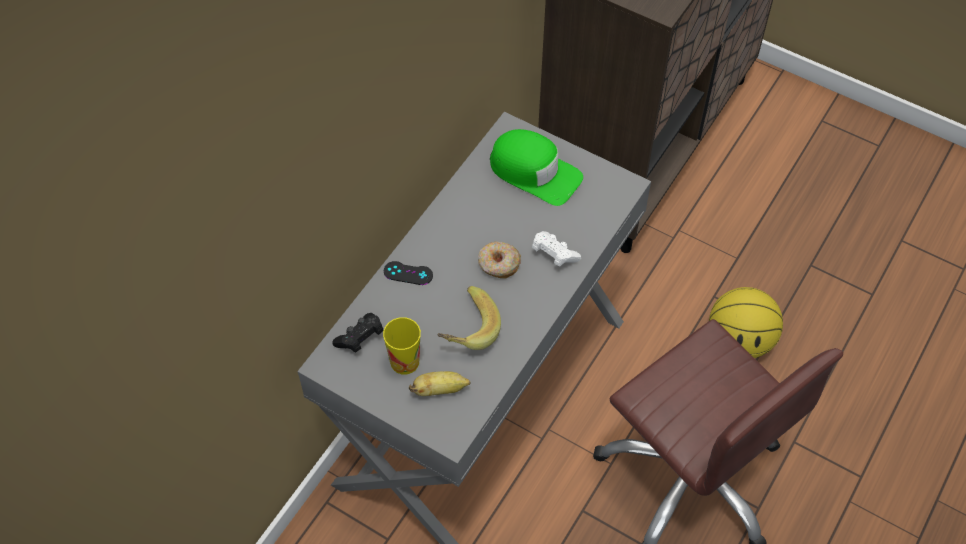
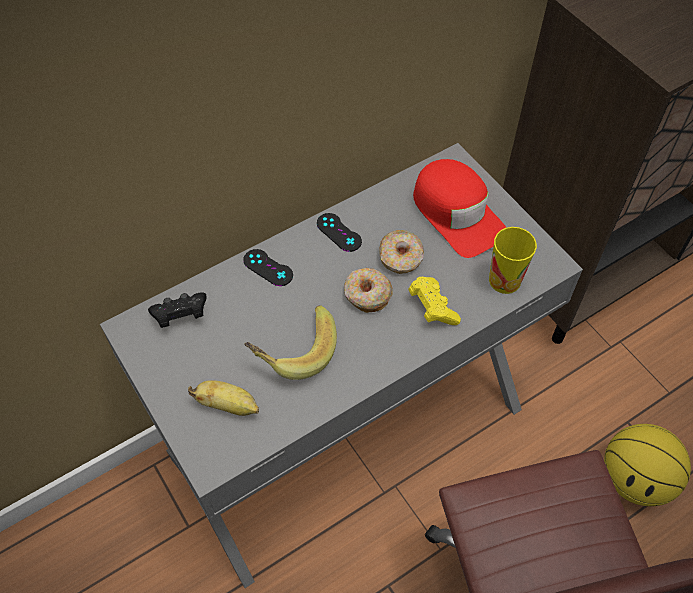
camera: 25 degrees right, 0 degrees up
cup [383,317,421,375] -> cup moved to [489,227,537,294]
green cap [490,129,583,206] -> red cap [413,159,506,258]
white game controller [532,231,581,267] -> yellow game controller [408,277,461,325]
none -> black game controller [317,213,362,252]
none -> donut [379,230,424,274]

